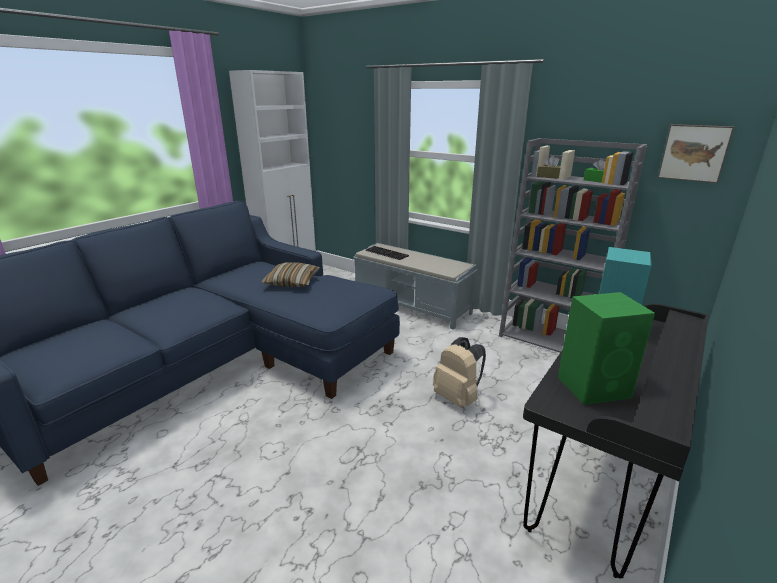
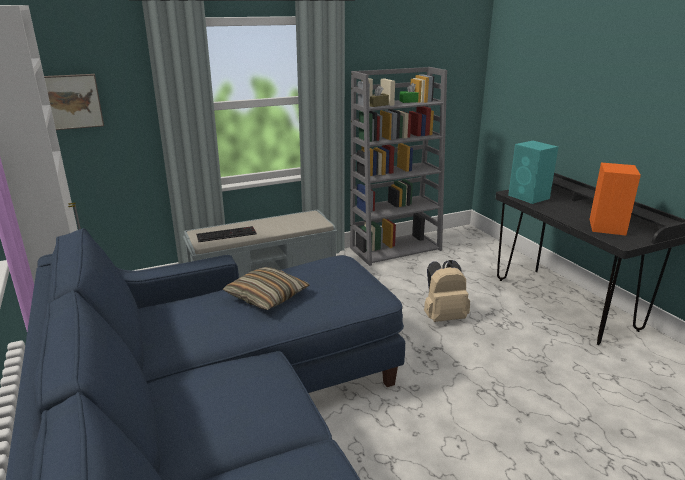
camera: 60 degrees left, 0 degrees up
green speaker [558,292,655,405] -> orange speaker [589,163,641,236]
picture [658,124,734,183] -> picture moved to [44,74,104,130]

